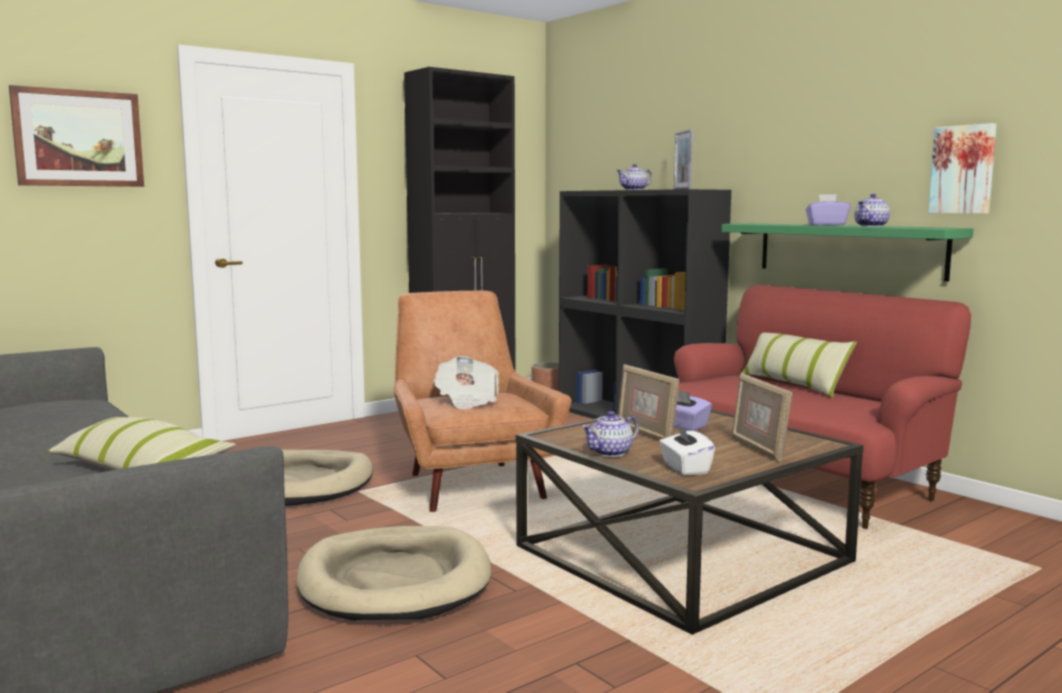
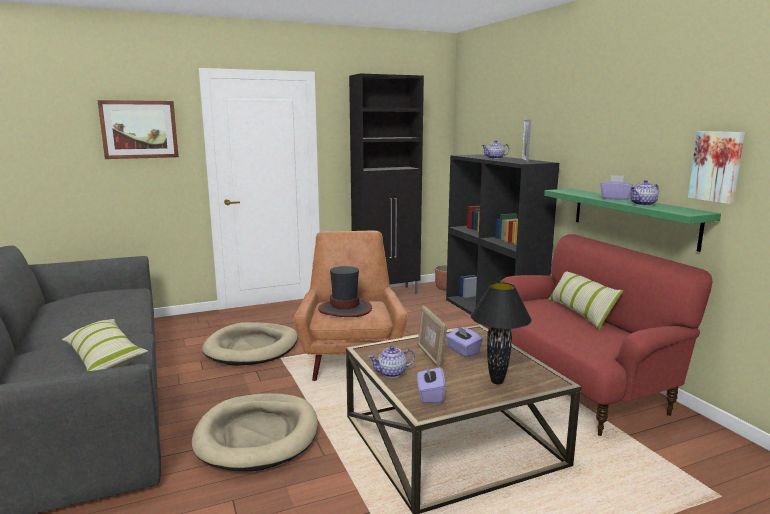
camera: 15 degrees right, 5 degrees up
newspaper [433,356,499,409] -> hat [318,266,372,317]
white tissue box [659,423,715,476] -> purple tissue box [417,364,445,403]
picture frame [732,373,792,462] -> black table lamp [471,282,532,384]

